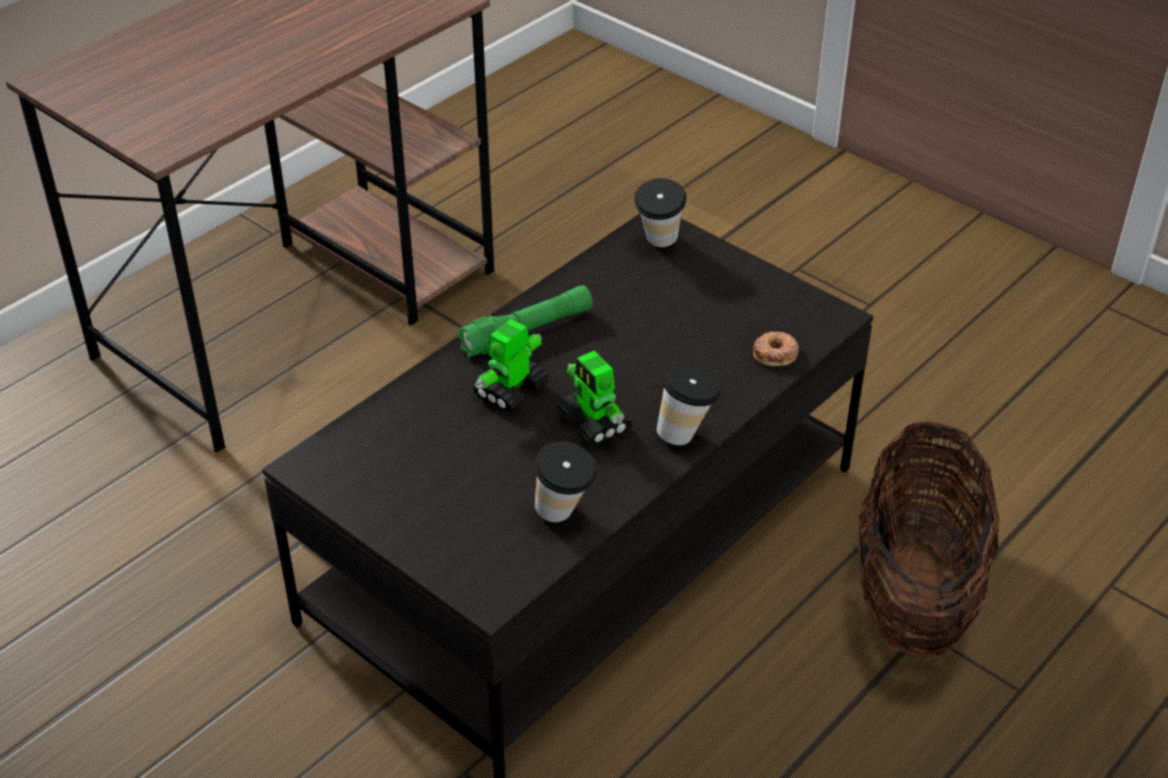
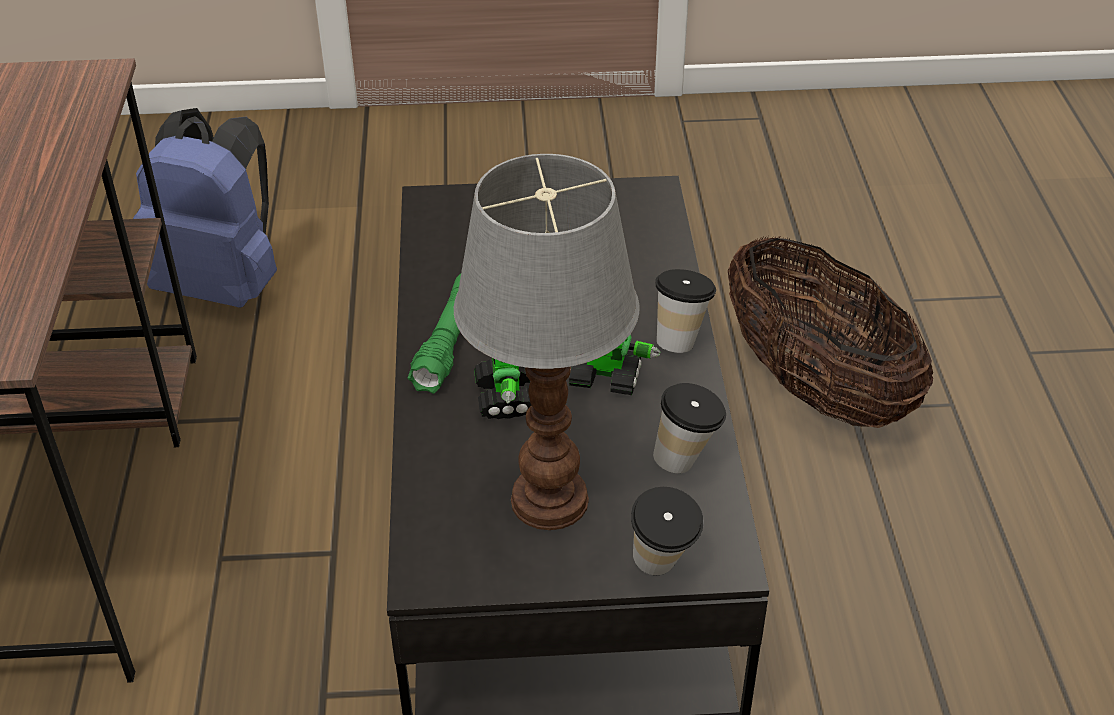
camera: 45 degrees left, 0 degrees up
cup [634,178,687,247] -> cup moved to [631,487,704,575]
donut [753,331,799,366] -> none
none -> blue backpack [133,108,277,308]
none -> table lamp [454,154,639,530]

